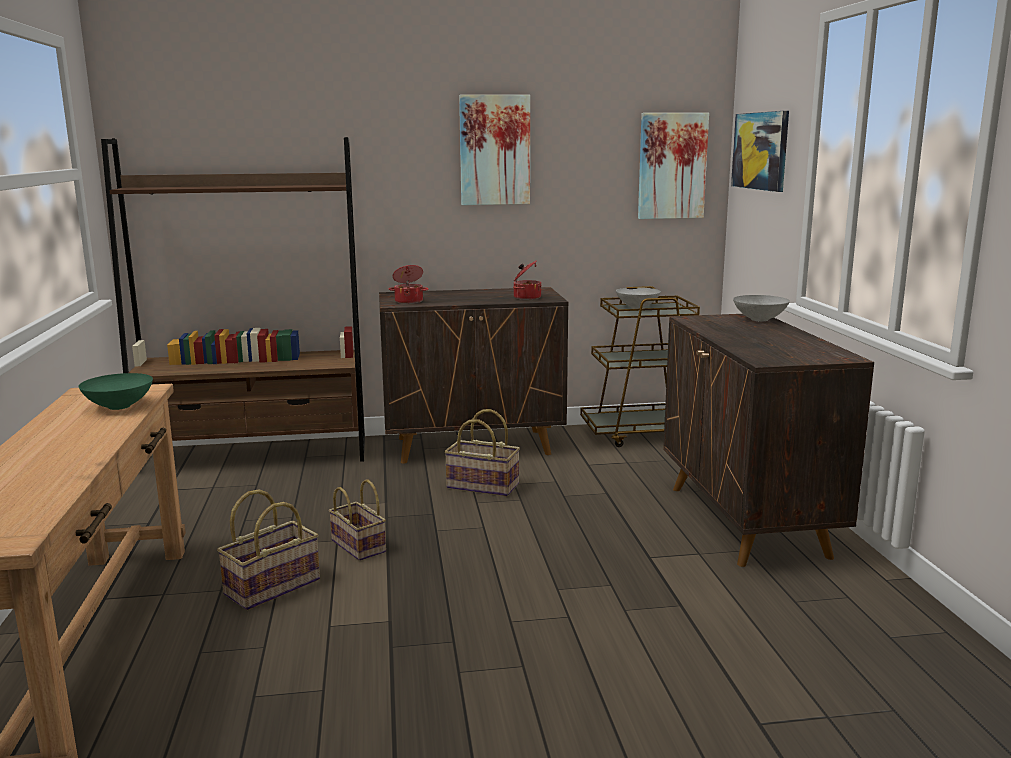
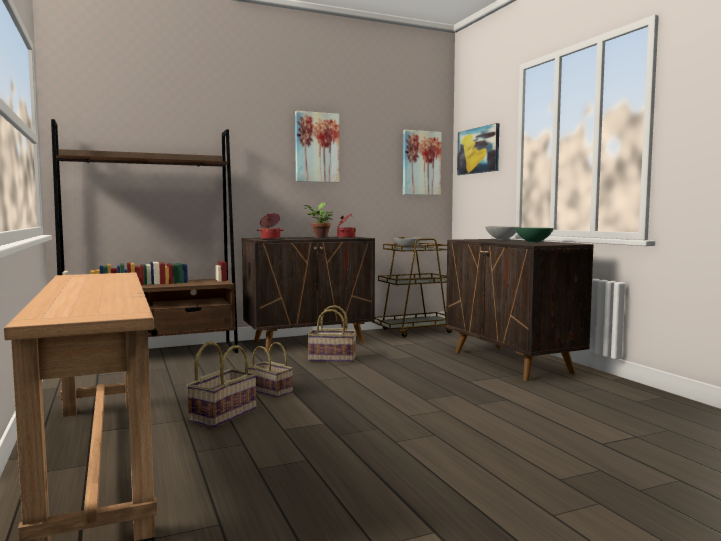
camera: 15 degrees left, 10 degrees down
green bowl [78,373,153,410] -> green bowl moved to [515,228,554,242]
none -> potted plant [304,203,333,238]

